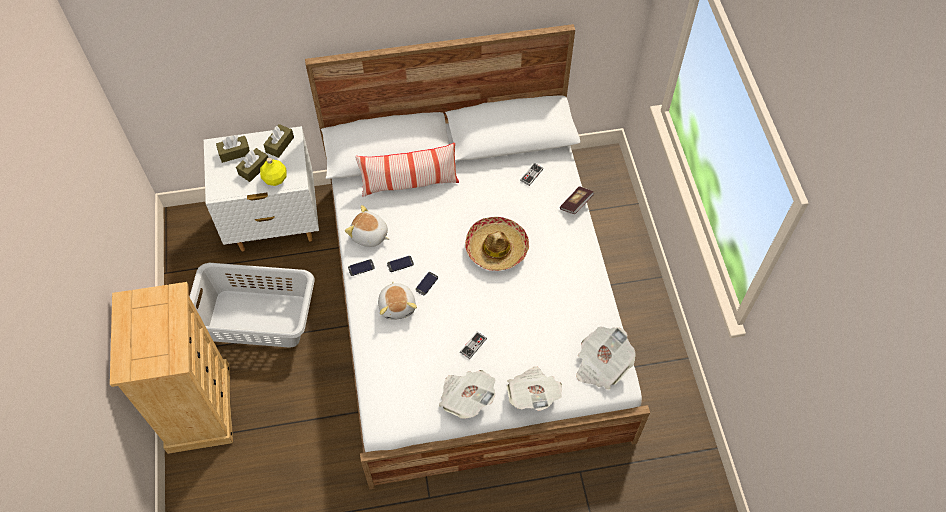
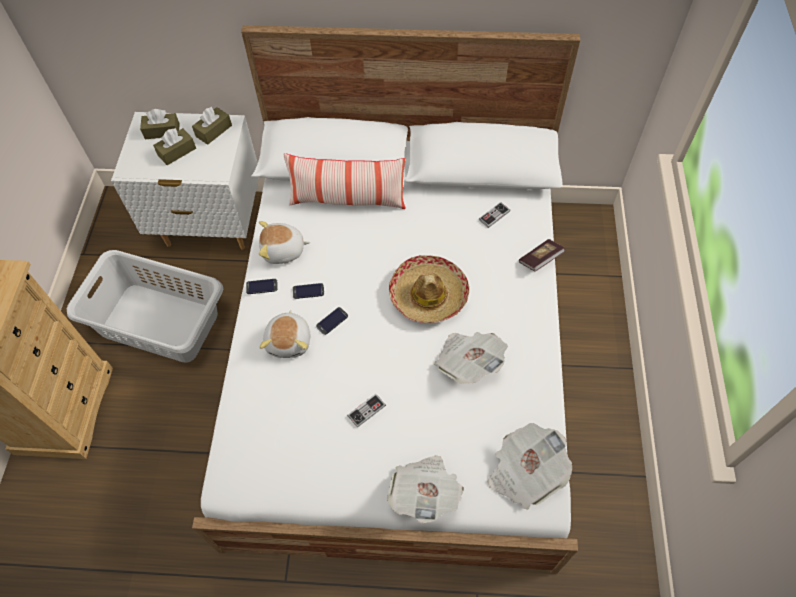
camera: 15 degrees right, 0 degrees up
yellow bottle [260,157,287,186] -> none
plush toy [345,205,390,247] -> plush toy turned 45 degrees counterclockwise [259,221,310,264]
newspaper [439,370,496,419] -> newspaper moved to [434,332,508,384]

